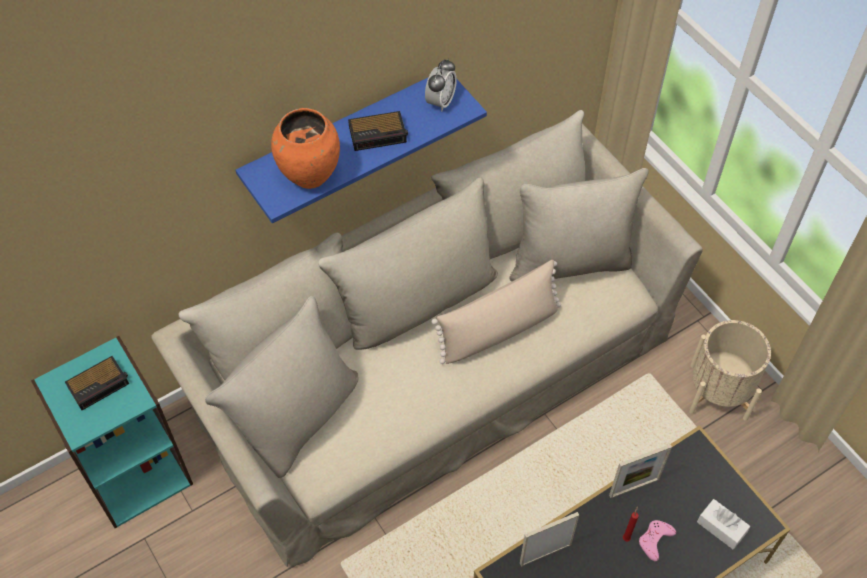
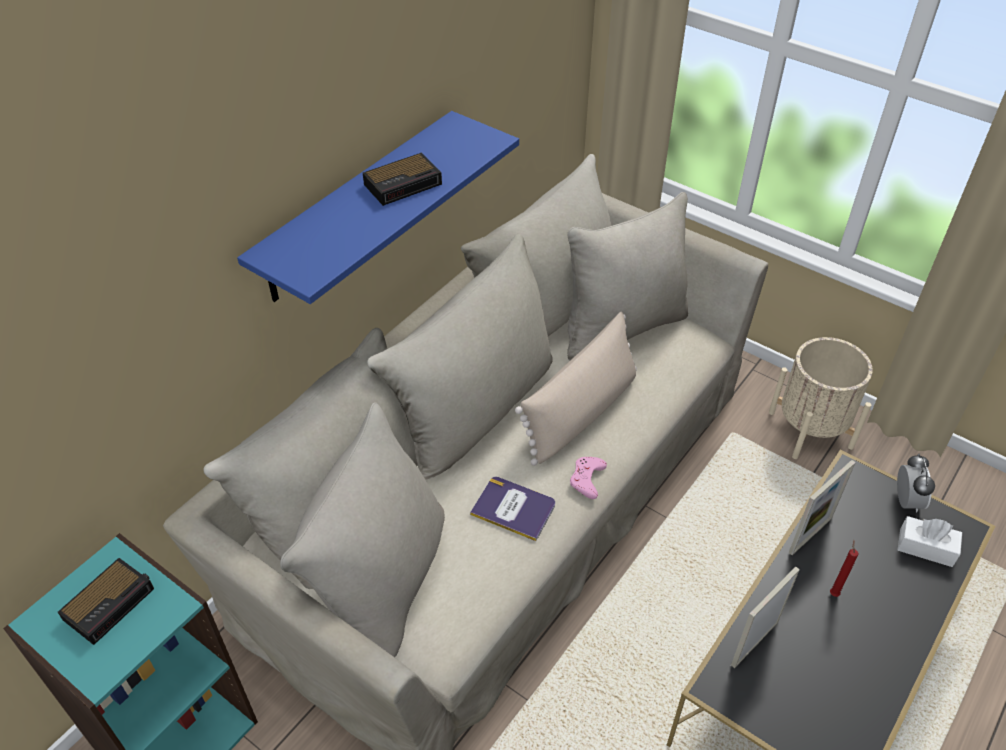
camera: 20 degrees left, 10 degrees down
orange vase [271,108,340,189] -> none
alarm clock [425,59,457,111] -> alarm clock moved to [897,454,935,513]
pink game controller [639,520,676,561] -> pink game controller moved to [570,457,607,499]
none -> book [470,477,555,541]

